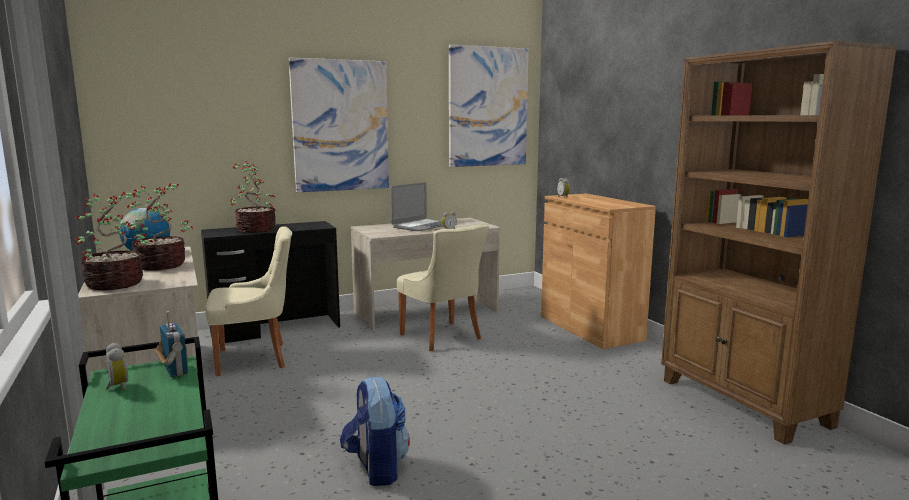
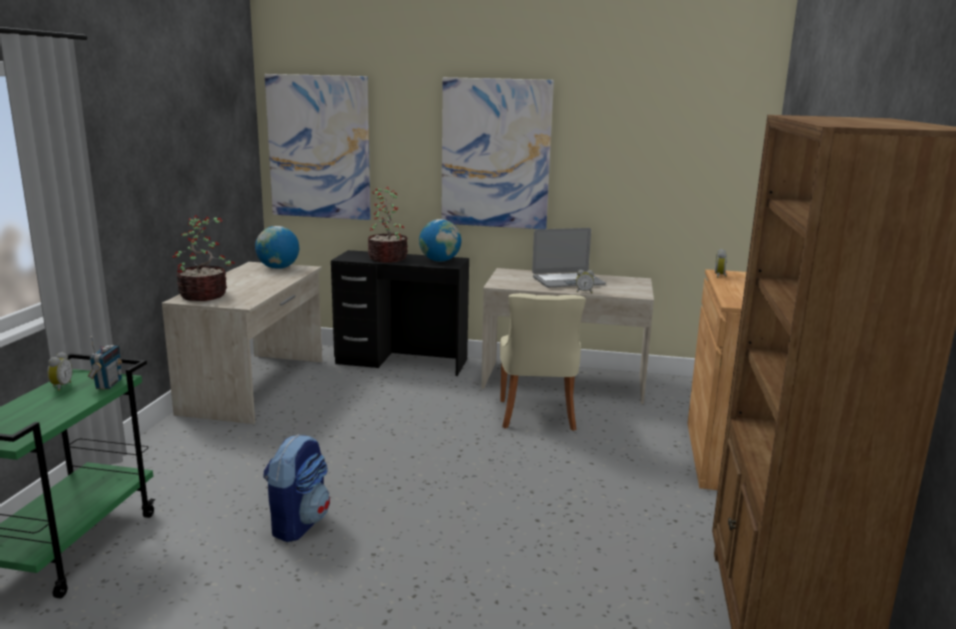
camera: 35 degrees right, 5 degrees up
potted plant [126,183,193,271] -> none
beige chair [205,226,292,376] -> none
picture [449,44,529,167] -> picture moved to [265,74,370,220]
none -> globe [419,219,461,262]

